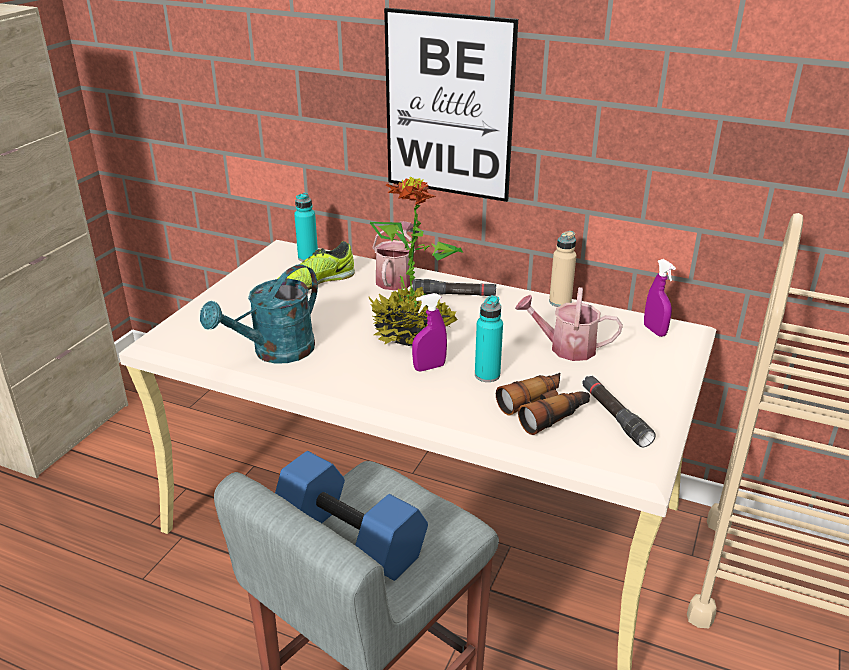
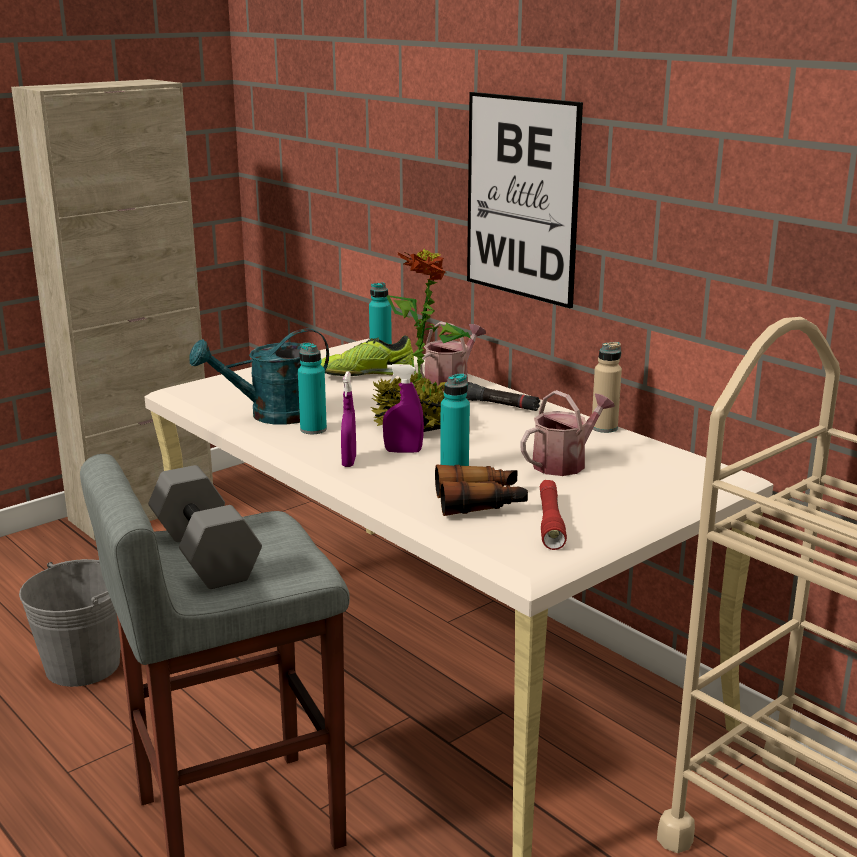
camera: 25 degrees right, 10 degrees down
blue dumbbell [275,451,428,581] -> grey dumbbell [148,465,262,589]
watering can [515,287,623,361] -> watering can turned 105 degrees clockwise [520,390,615,476]
black flashlight [582,375,656,447] -> red flashlight [540,480,567,550]
purple spray bottle [644,259,676,337] -> purple spray bottle moved to [341,371,356,467]
none -> grey bucket [19,559,120,687]
none -> turquoise bottle [298,342,327,434]

